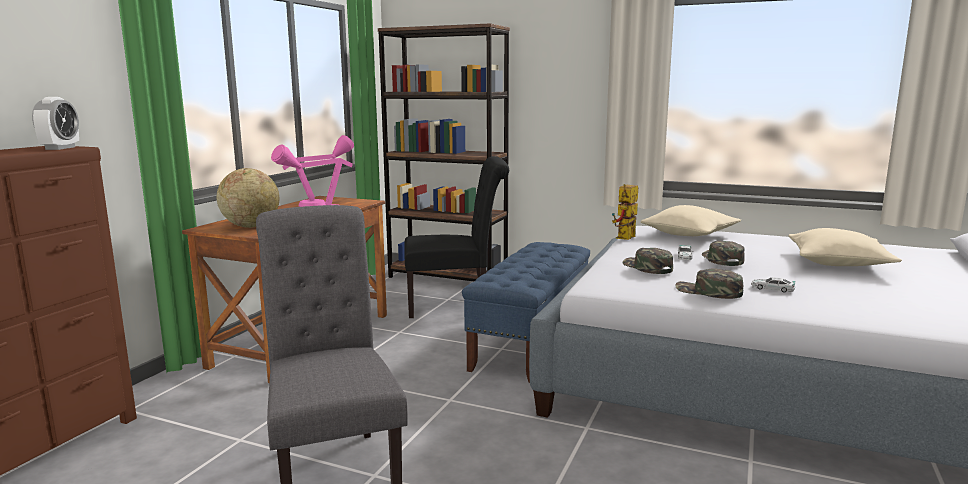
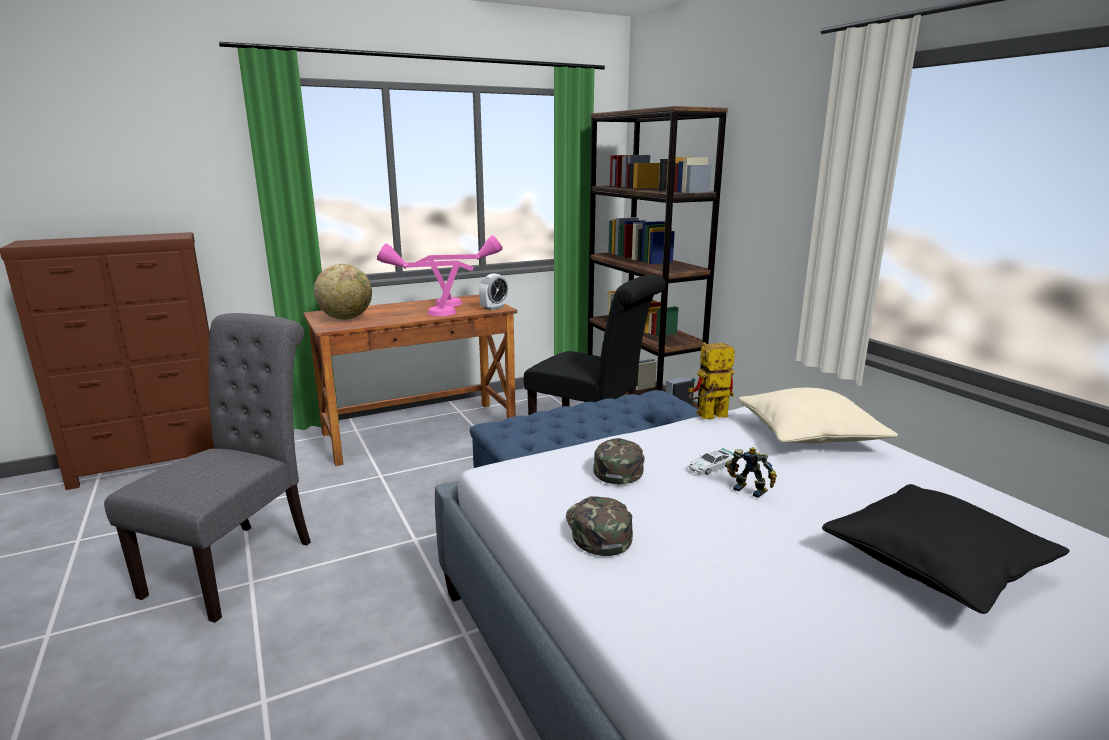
camera: 40 degrees right, 5 degrees up
alarm clock [32,97,79,150] -> alarm clock moved to [479,273,508,310]
green cap [702,240,745,266] -> toy robot [726,447,777,498]
toy car [751,277,795,292] -> none
beige pillow [788,228,902,266] -> black pillow [822,484,1070,614]

